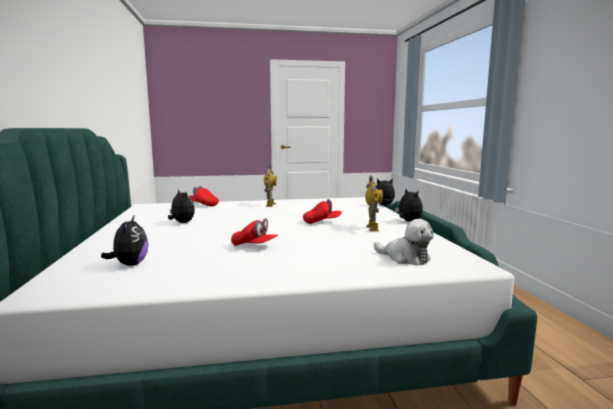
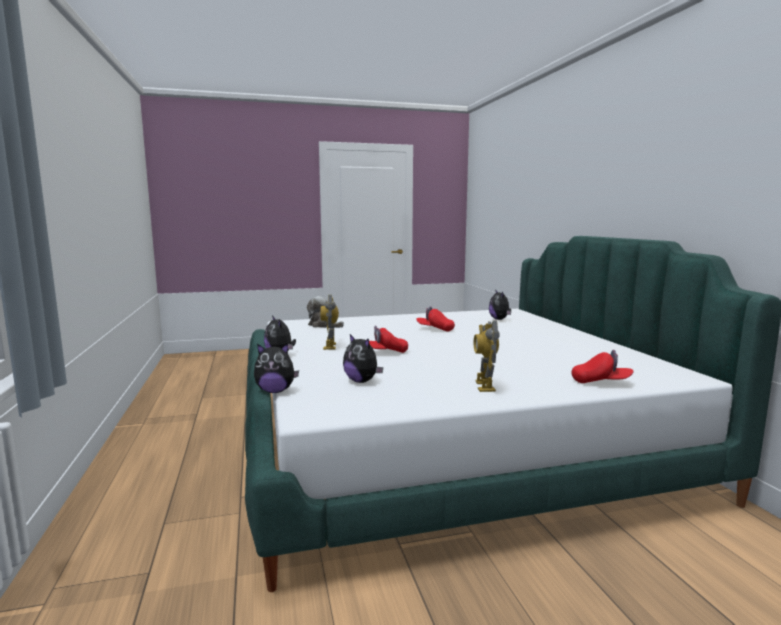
camera: 175 degrees right, 0 degrees up
plush toy [168,189,195,223] -> plush toy moved to [343,334,383,383]

